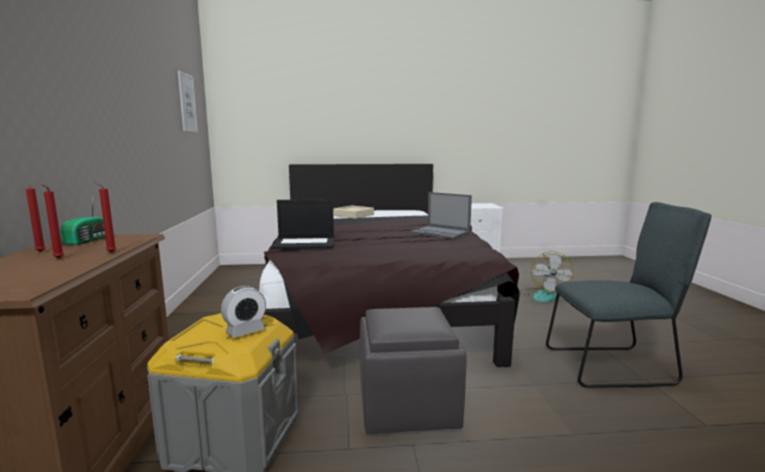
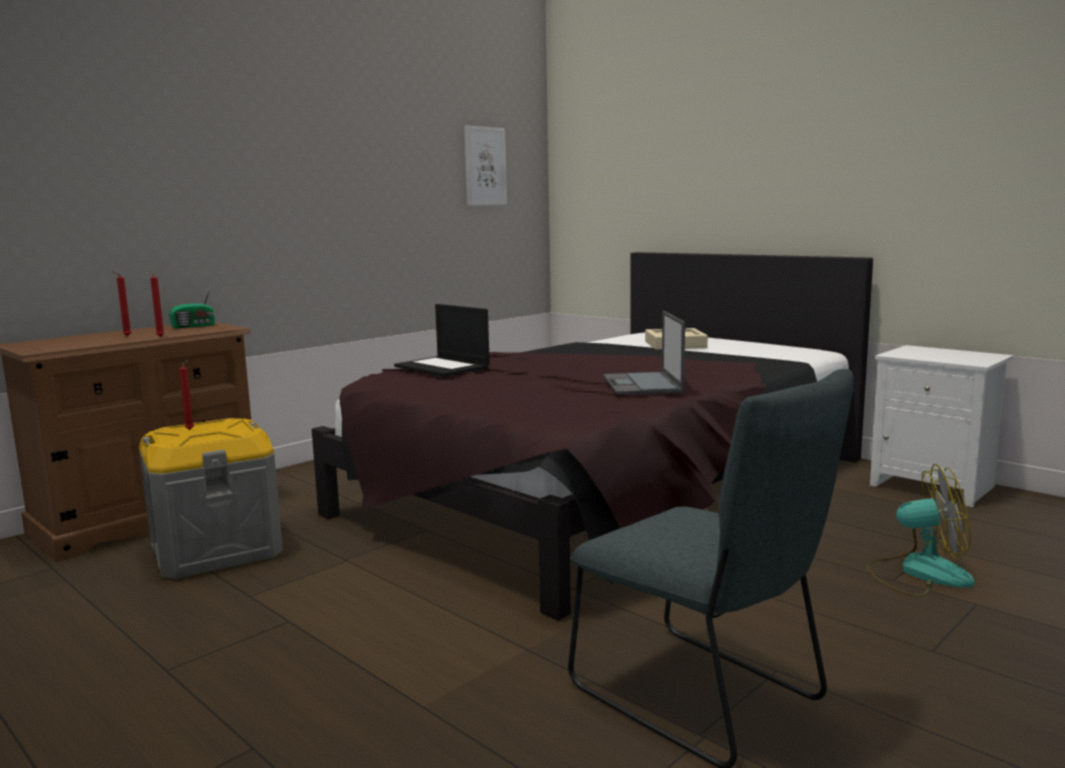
camera: 50 degrees right, 0 degrees up
red candle [26,181,46,252] -> red candle moved to [179,360,194,430]
alarm clock [221,286,266,338] -> none
grey ottoman [360,307,467,434] -> none
fan [519,251,574,302] -> fan turned 135 degrees counterclockwise [867,464,975,596]

